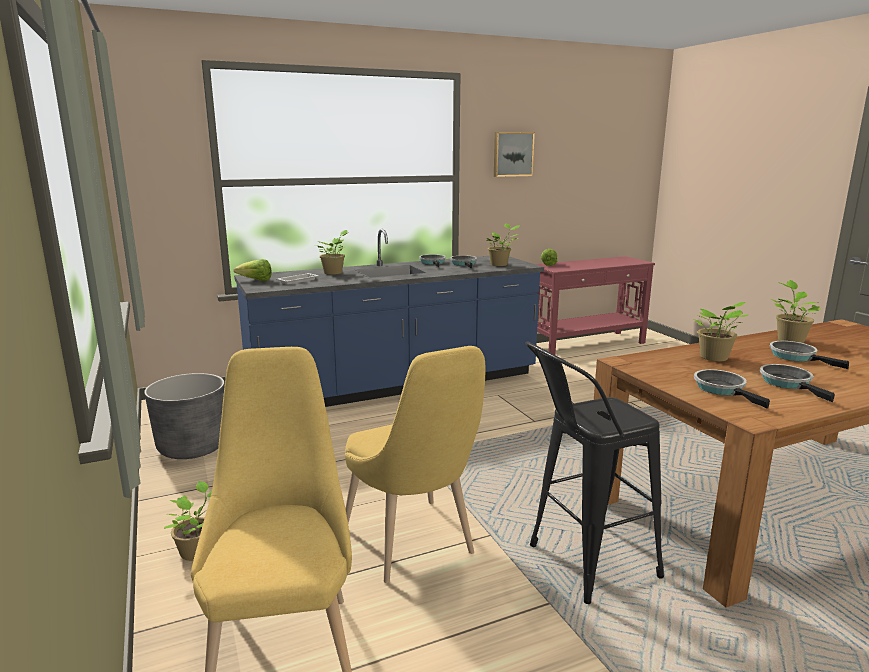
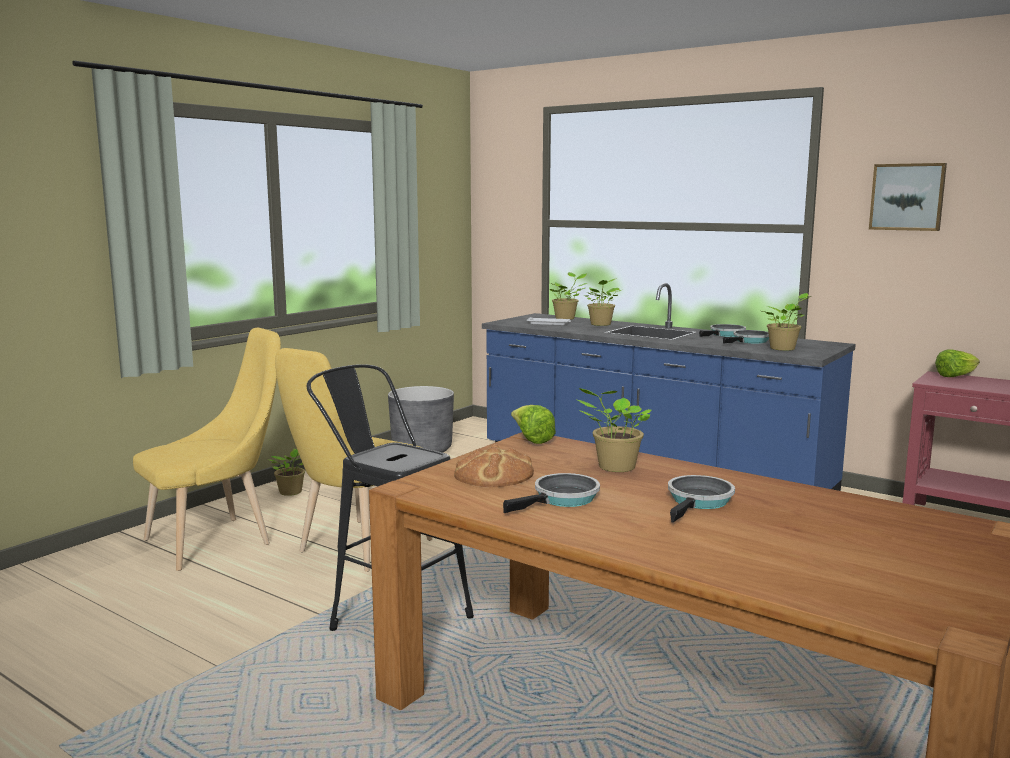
camera: 60 degrees right, 5 degrees down
lettuce [234,259,272,281] -> lettuce moved to [511,405,556,444]
frying pan [694,369,770,409] -> bread [454,444,534,488]
potted plant [771,280,821,343] -> potted plant moved to [550,272,587,320]

